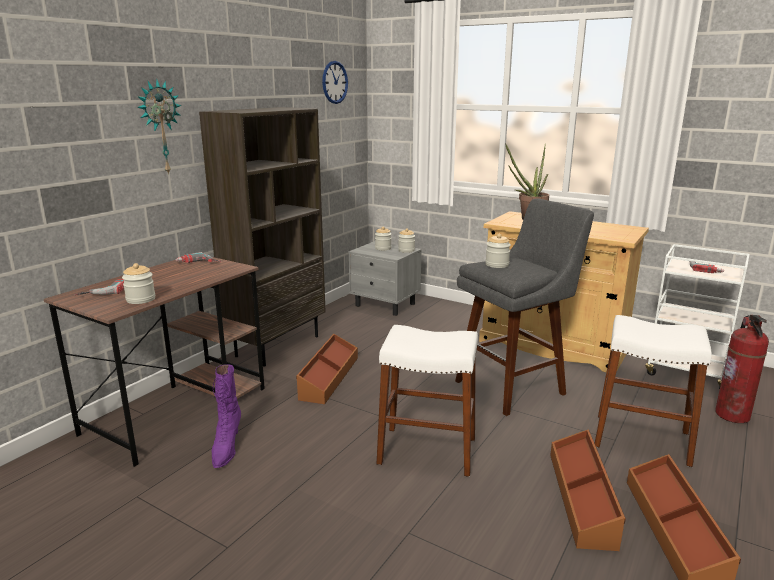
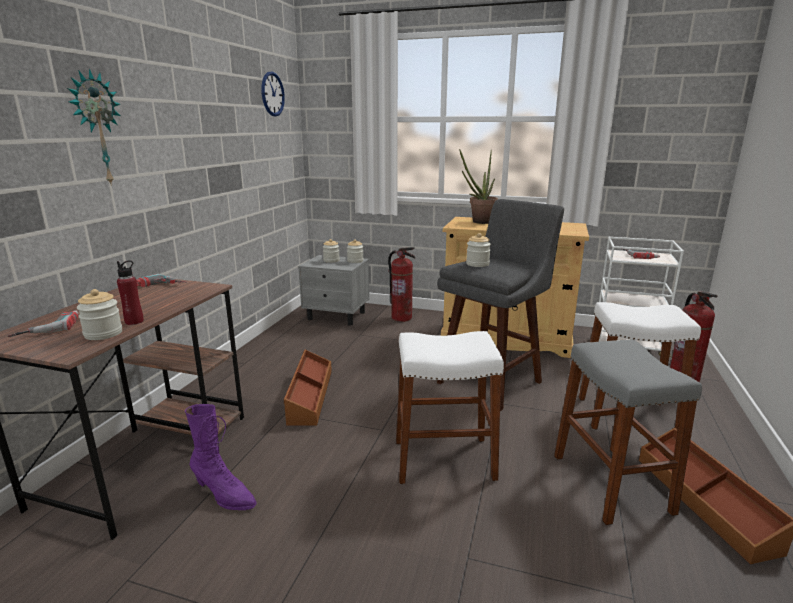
camera: 15 degrees left, 0 degrees up
brown bookcase [199,107,326,366] -> none
purple boot [212,364,241,468] -> purple boot turned 45 degrees counterclockwise [185,404,256,510]
brown storage box [550,429,626,551] -> grey stool [554,339,702,525]
none -> red bottle [117,260,144,325]
none -> fire extinguisher [388,247,415,322]

